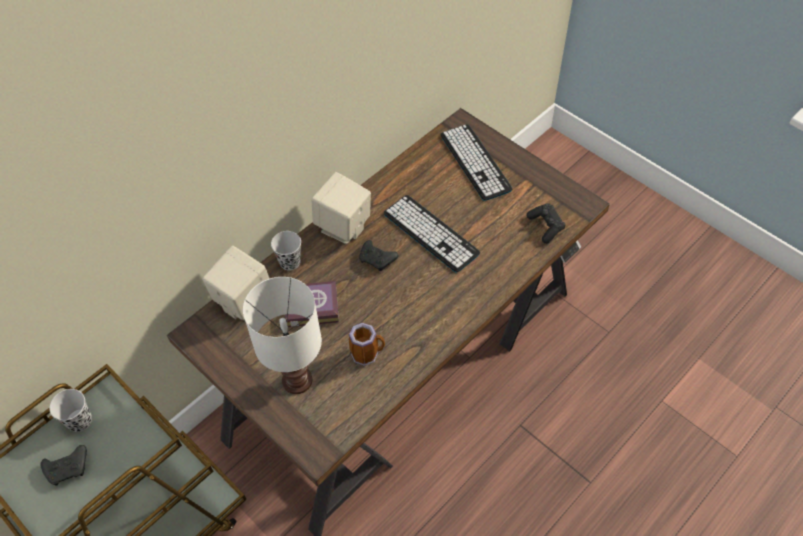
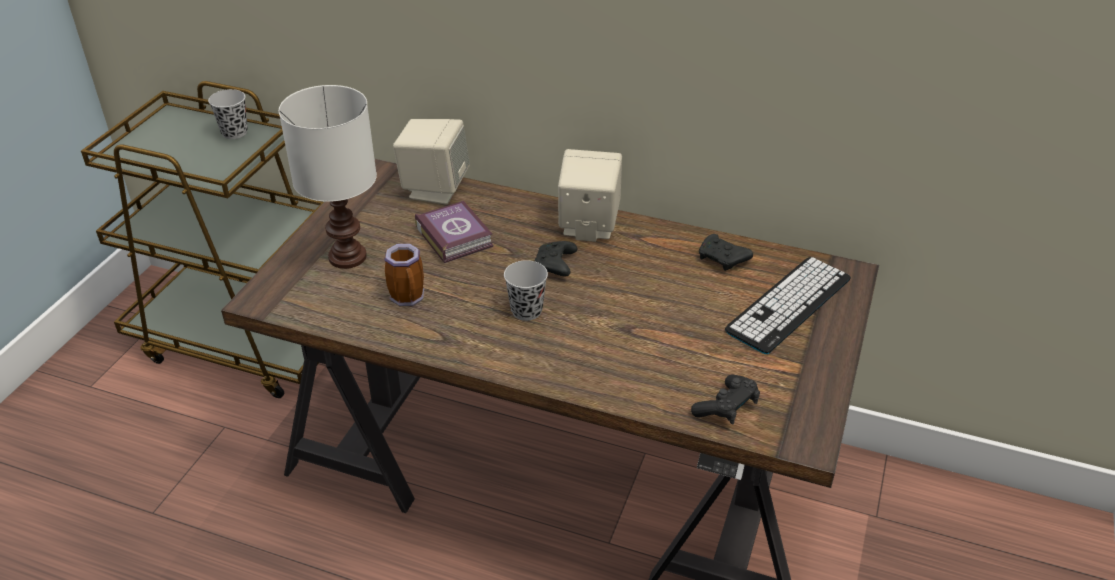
camera: 65 degrees right, 15 degrees down
black game controller [40,445,87,486] -> black game controller moved to [699,234,753,271]
black cup [271,231,301,270] -> black cup moved to [504,260,548,321]
keyboard [383,195,480,272] -> none

